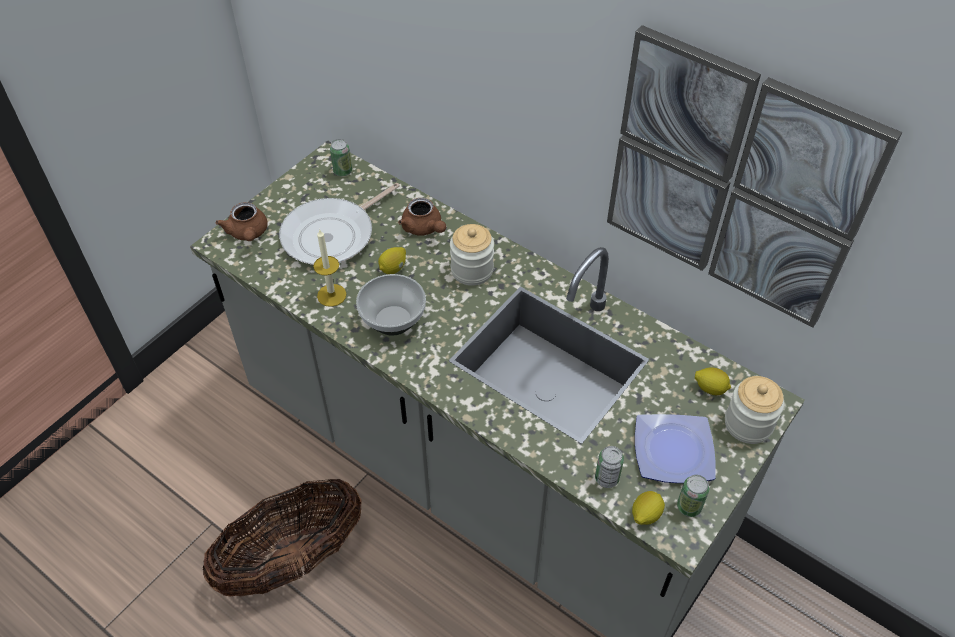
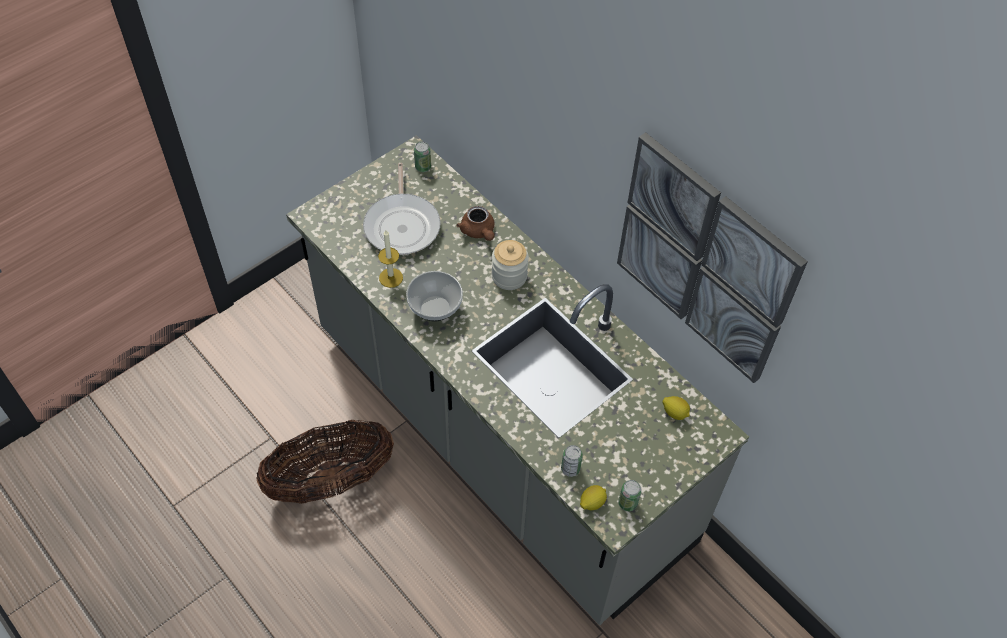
camera: 10 degrees right, 5 degrees up
brown teapot [216,202,268,241] -> none
frying pan [279,183,400,265] -> frying pan turned 60 degrees counterclockwise [363,163,441,255]
lemon [378,247,406,274] -> none
plate [635,414,716,483] -> none
jar [725,376,784,444] -> none

